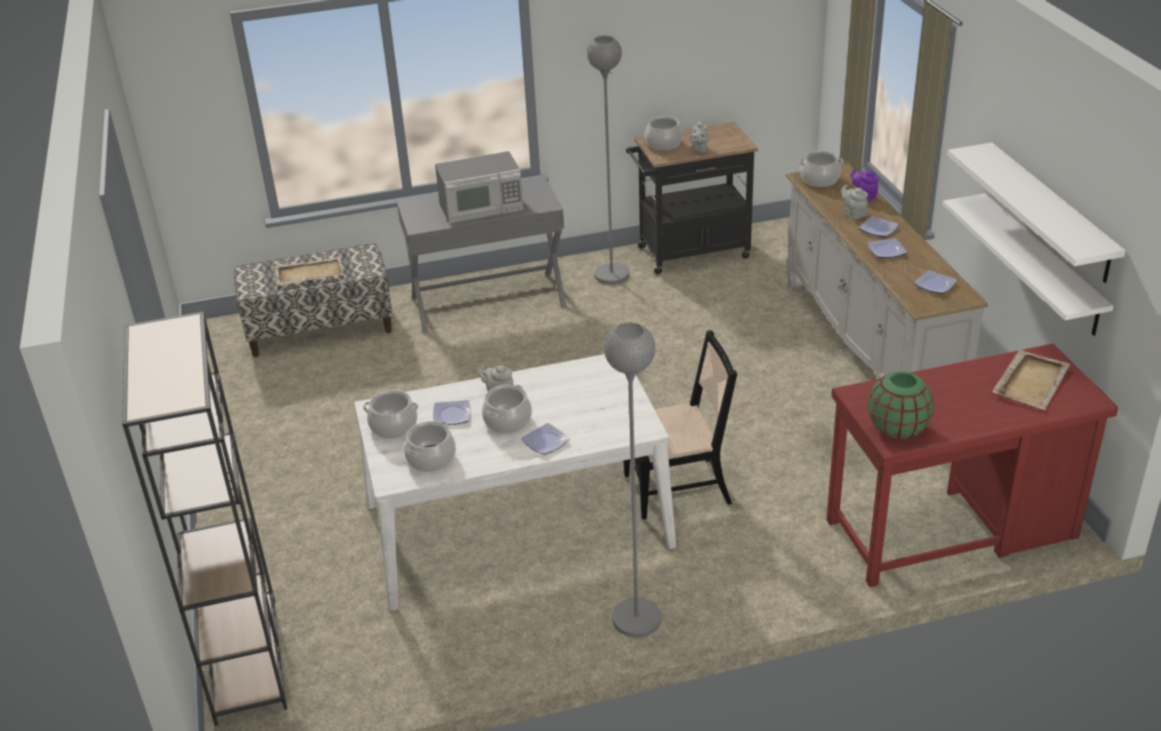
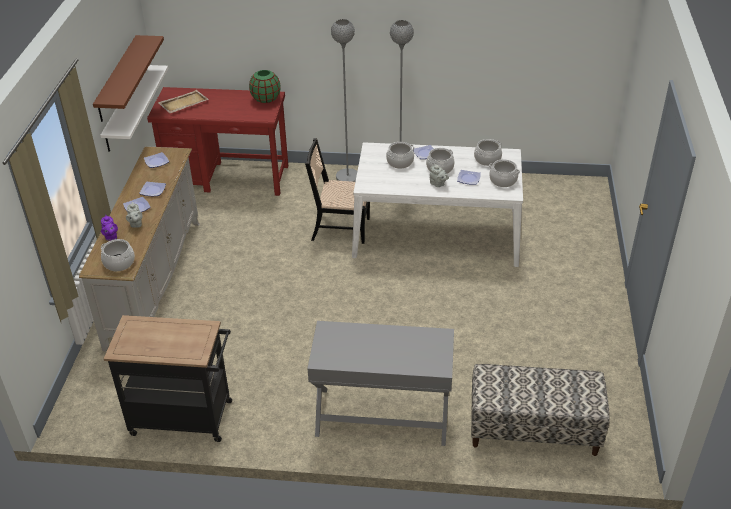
camera: 160 degrees left, 5 degrees up
bookcase [122,311,287,726] -> none
beige tray [275,256,344,286] -> none
microwave [435,151,523,223] -> none
grey floor lamp [587,35,629,284] -> grey floor lamp moved to [331,19,357,182]
cooking pot [645,116,683,150] -> cooking pot moved to [386,142,414,169]
grey teapot [690,121,710,153] -> none
white shelf [947,142,1126,283] -> brown shelf [93,35,164,122]

